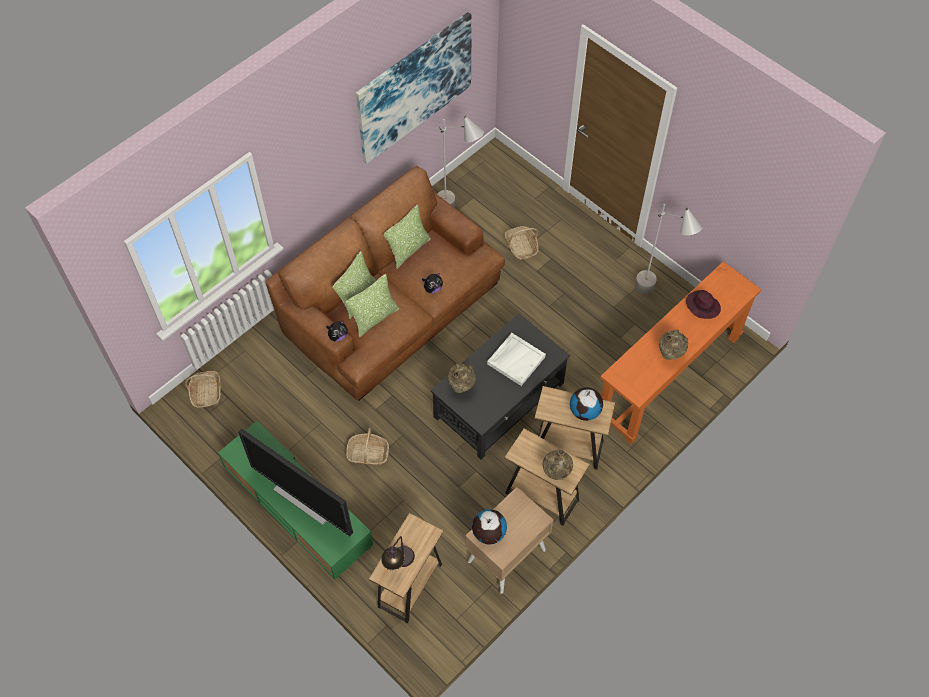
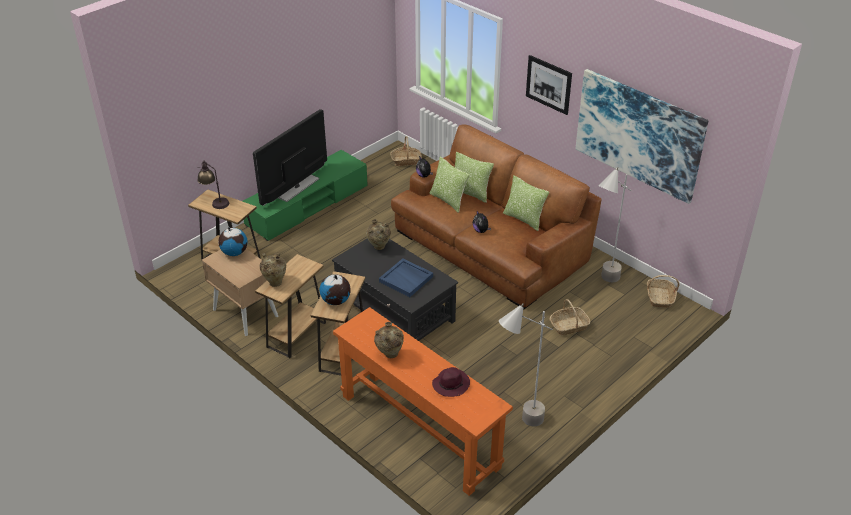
camera: 90 degrees right, 20 degrees down
basket [346,427,389,465] -> basket moved to [647,275,679,308]
white tray [487,333,546,386] -> blue tray [379,258,433,297]
none -> picture [526,55,572,115]

